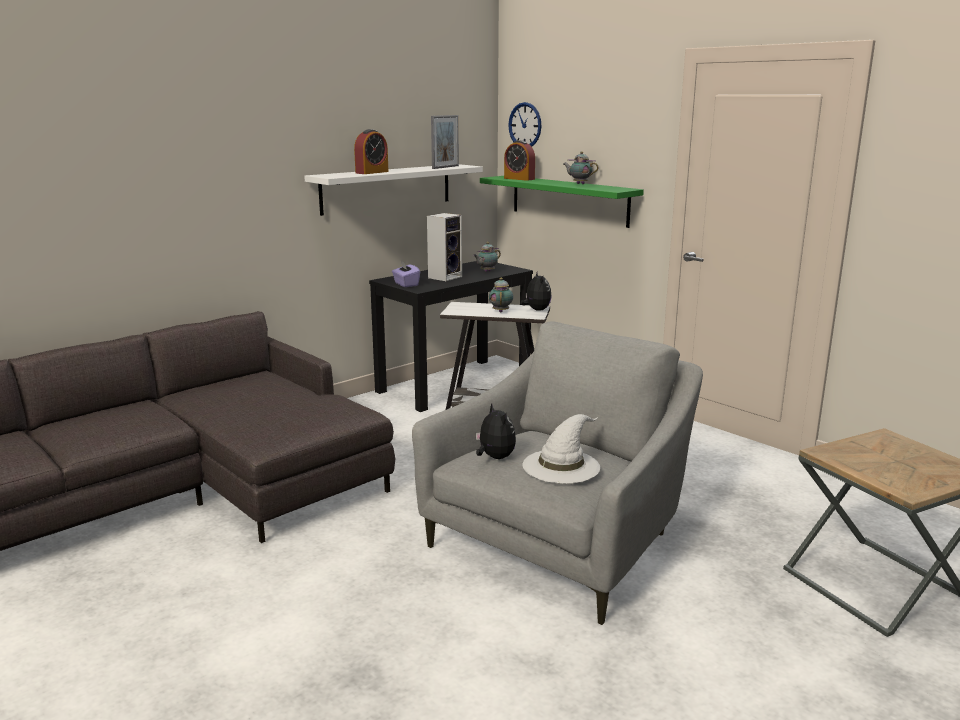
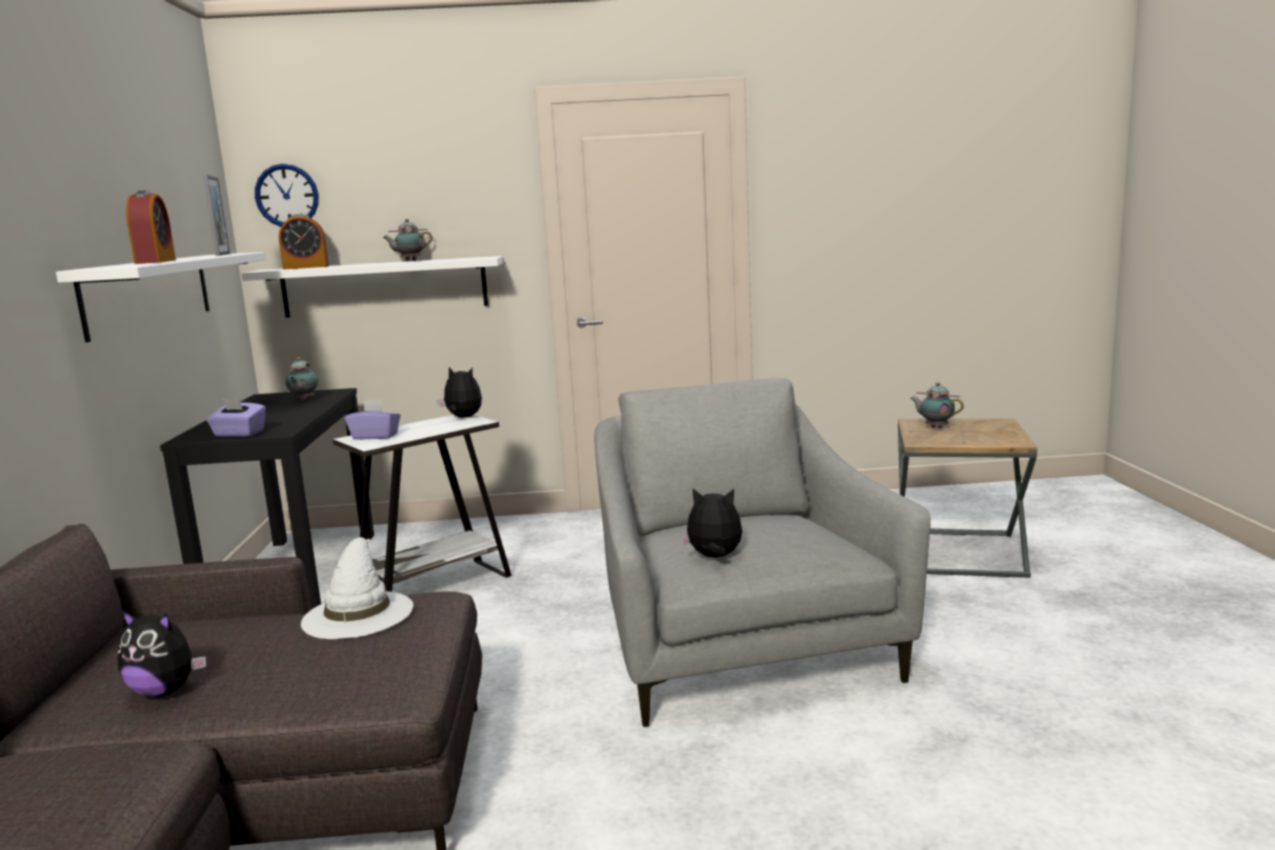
camera: 50 degrees left, 5 degrees down
speaker [427,213,462,281] -> none
green shelf [480,176,644,228] -> white shelf [241,256,503,318]
teapot [489,278,513,312] -> teapot moved to [910,382,964,428]
white hat [522,414,600,483] -> white hat moved to [301,537,414,639]
none -> plush toy [118,611,206,697]
none -> purple tissue box [345,399,401,440]

